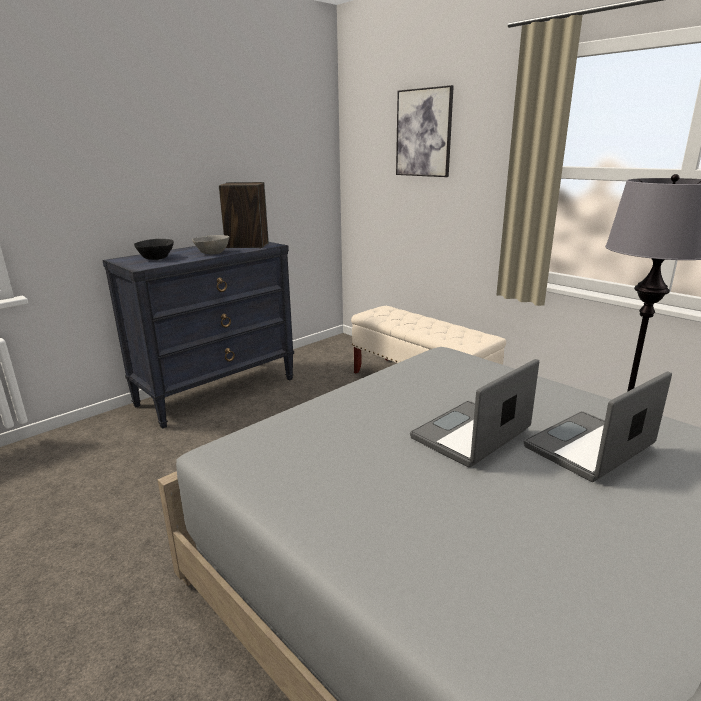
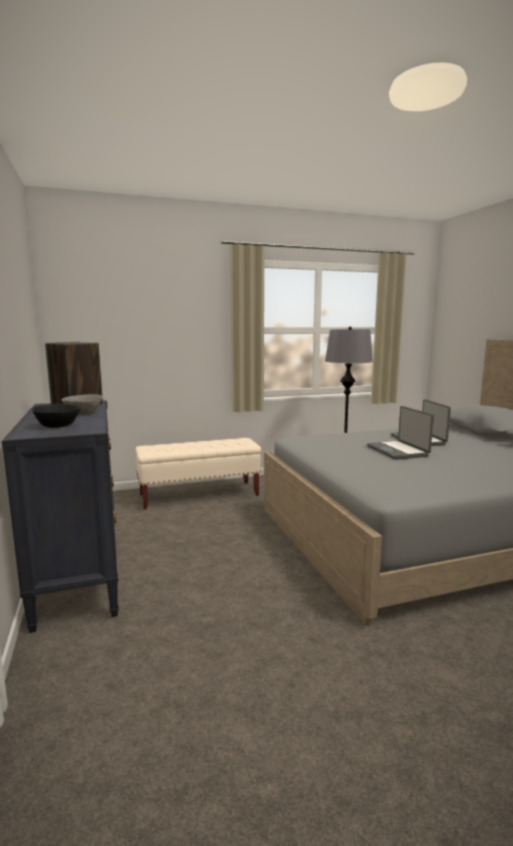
camera: 65 degrees left, 10 degrees down
picture [396,85,454,177] -> none

